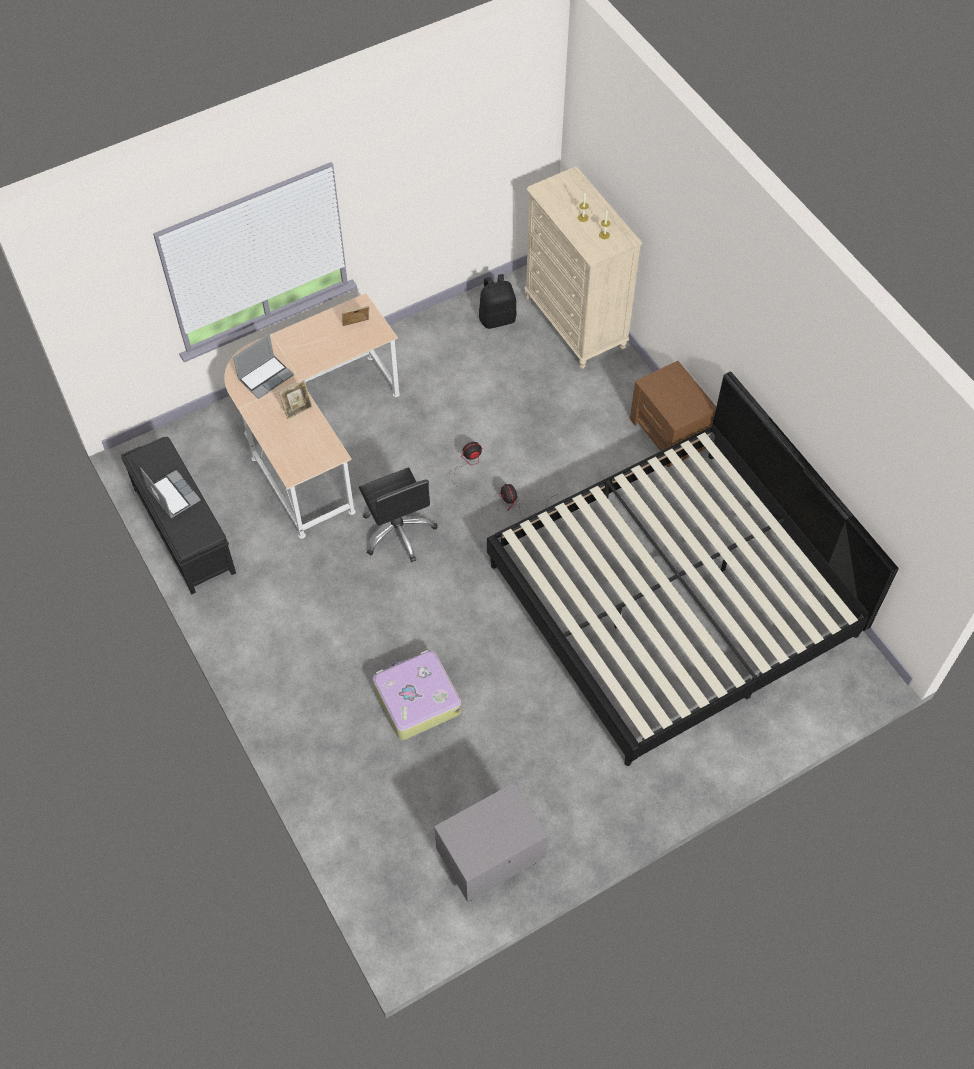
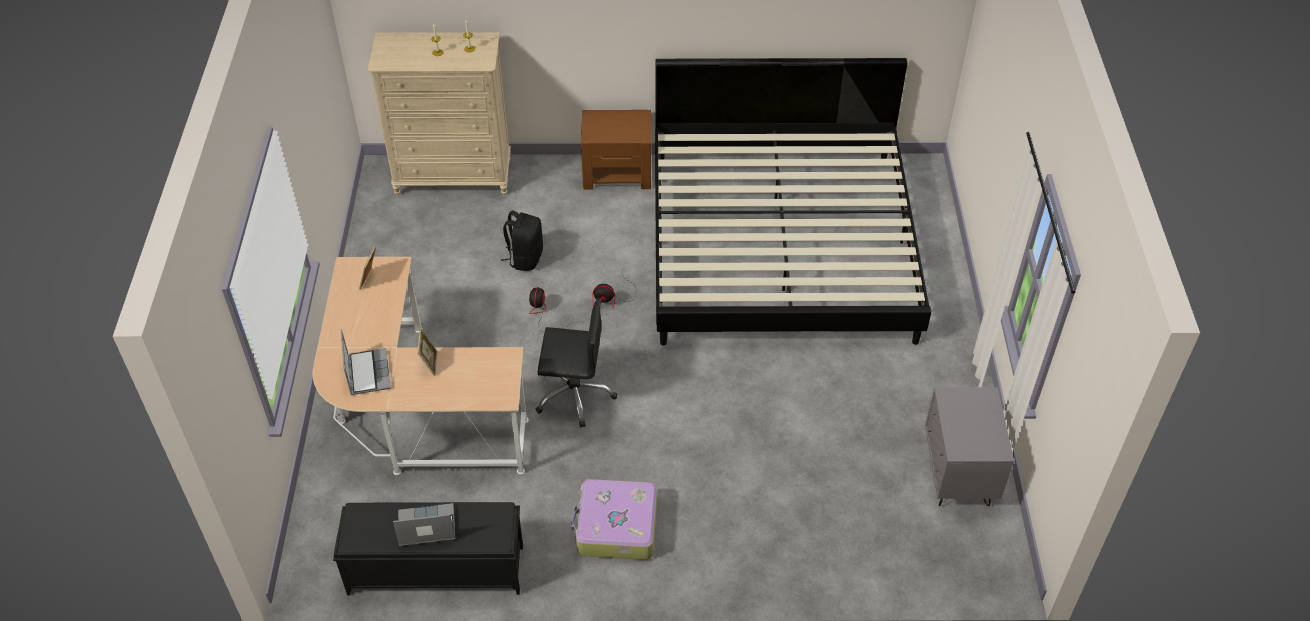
camera: 60 degrees left, 10 degrees down
suitcase [373,650,461,740] -> suitcase moved to [570,479,657,560]
black backpack [479,274,517,329] -> black backpack moved to [501,210,543,271]

